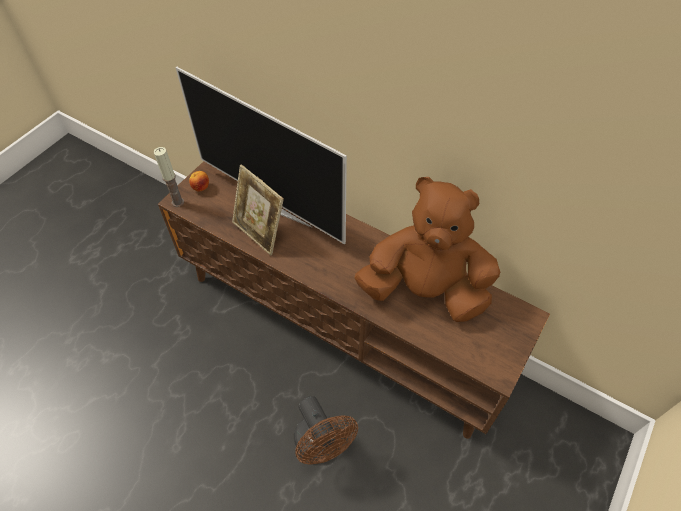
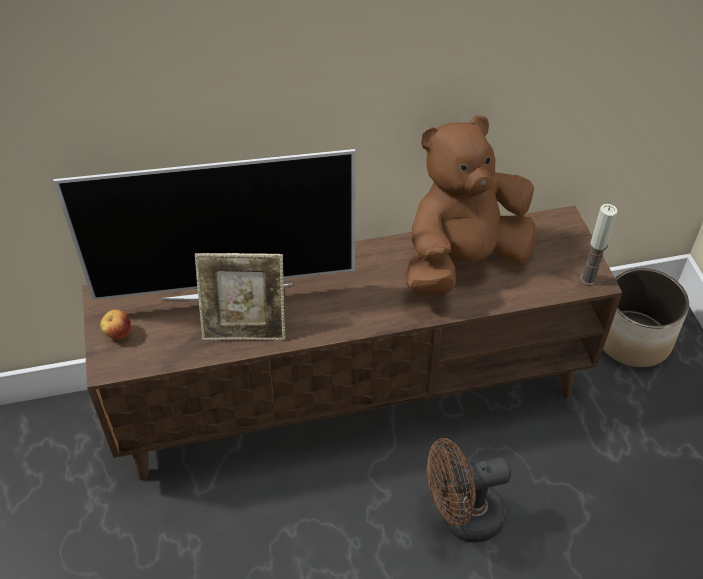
camera: 45 degrees left, 5 degrees down
candle [154,147,184,207] -> candle moved to [580,204,617,286]
brown fan [294,396,358,465] -> brown fan turned 150 degrees clockwise [427,438,511,543]
none -> planter [603,268,689,367]

